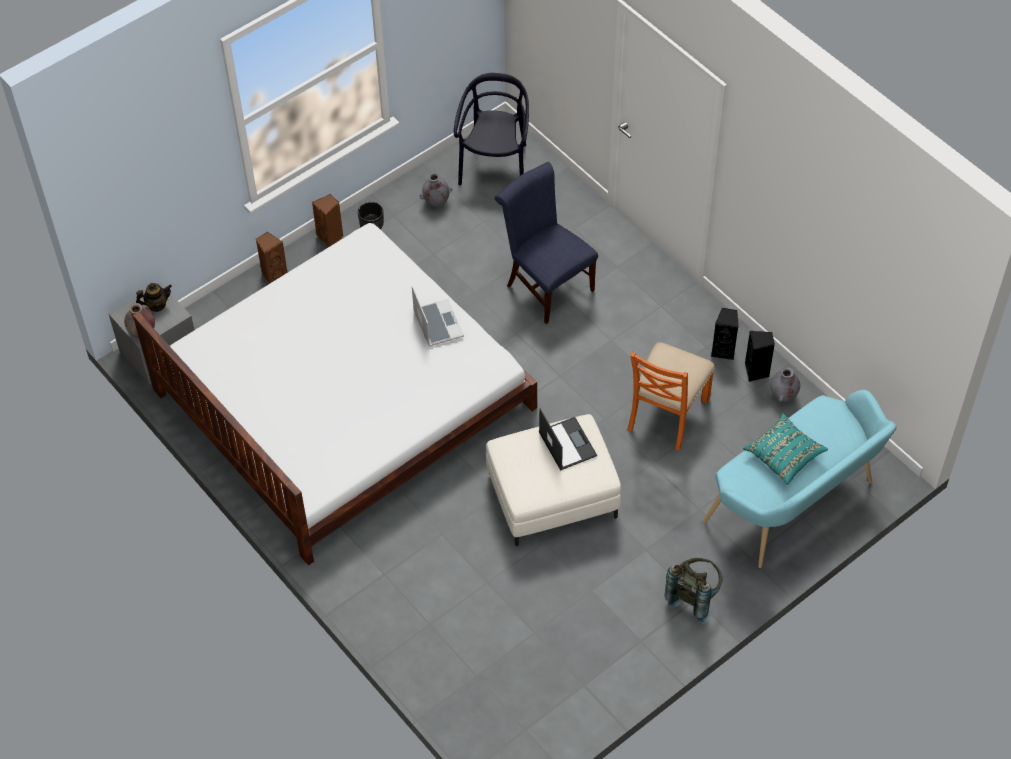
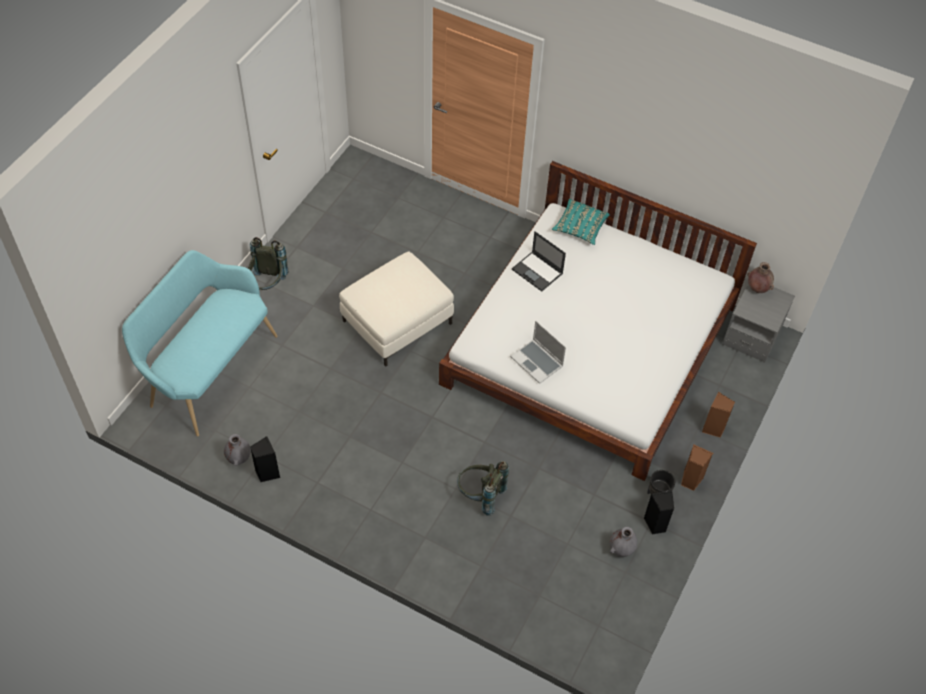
camera: 155 degrees right, 0 degrees up
teapot [136,283,172,312] -> none
black chair [454,73,529,186] -> none
blue chair [495,162,598,324] -> grey backpack [457,461,509,516]
laptop [539,408,597,471] -> laptop moved to [512,231,566,292]
orange chair [628,342,715,450] -> none
black speaker [711,308,739,360] -> black speaker moved to [644,491,674,535]
turquoise pillow [743,413,828,485] -> turquoise pillow moved to [552,199,610,245]

